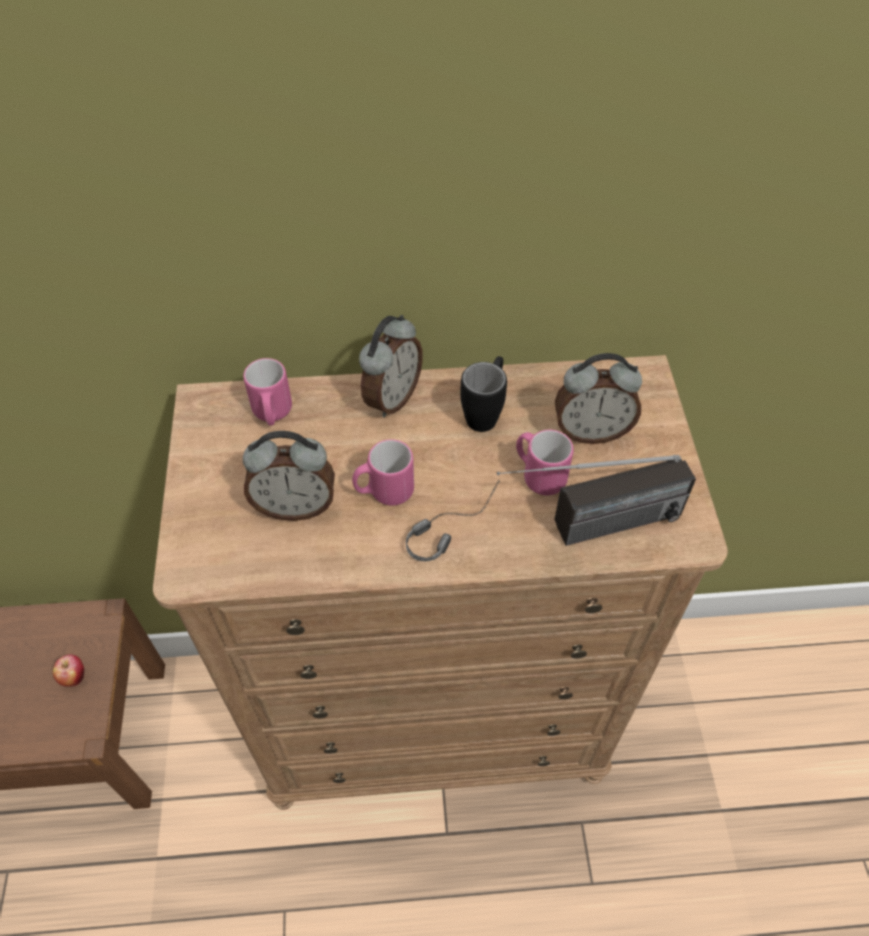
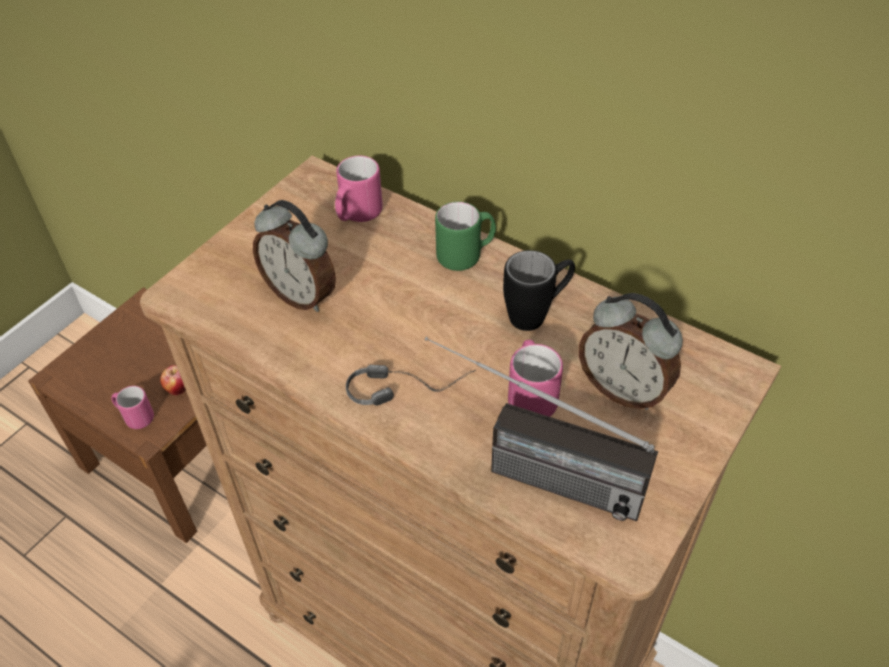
camera: 40 degrees right, 5 degrees down
pink mug [352,439,414,506] -> pink mug moved to [111,386,154,429]
alarm clock [359,315,423,418] -> green mug [435,201,496,271]

